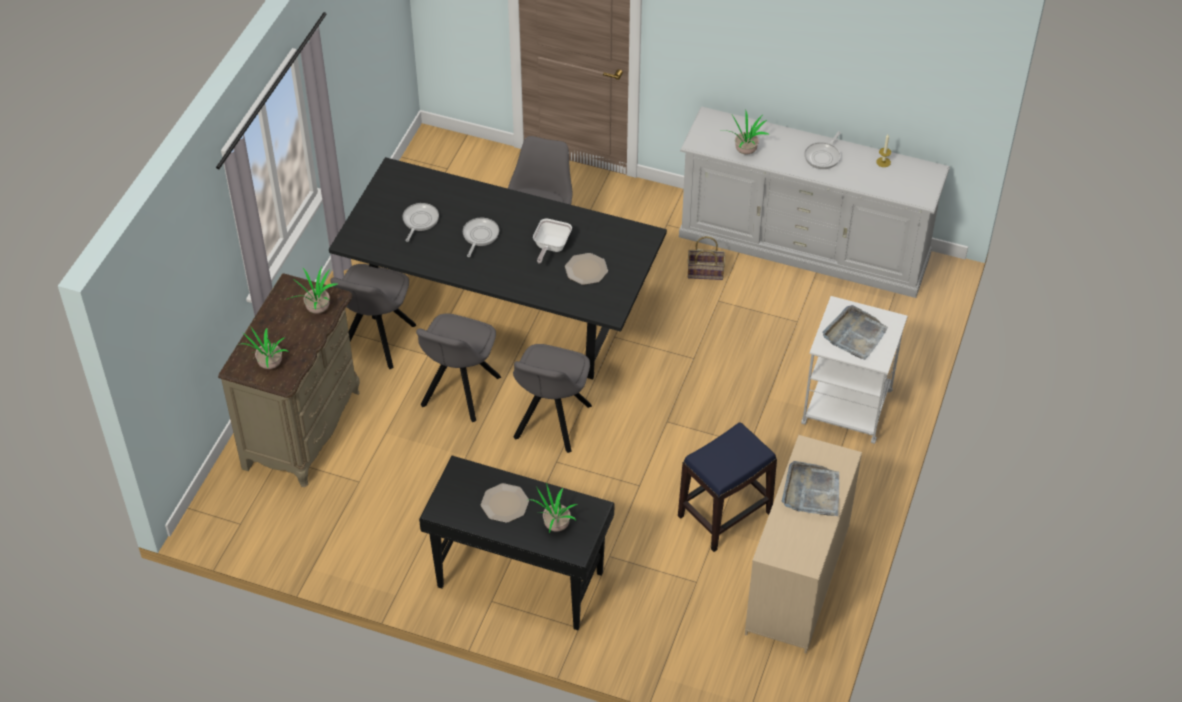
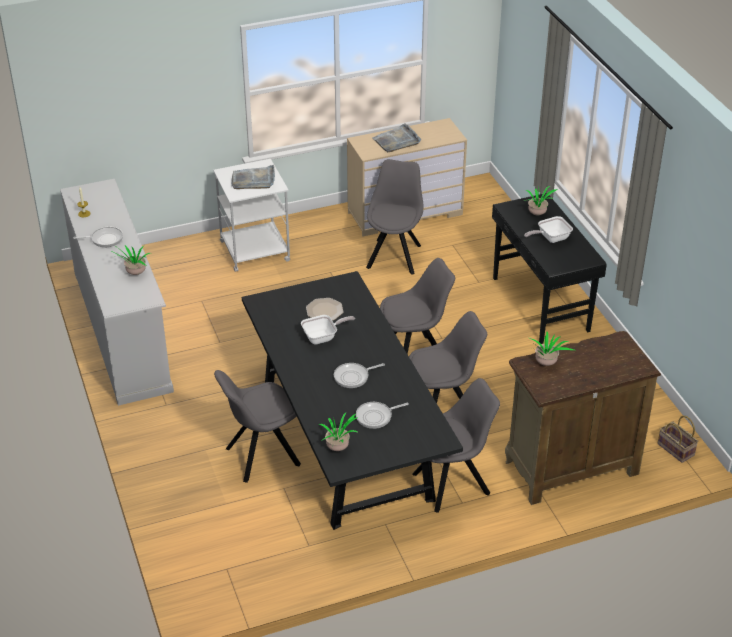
camera: 130 degrees left, 10 degrees down
potted plant [238,327,289,369] -> potted plant moved to [319,412,359,451]
plate [481,483,529,523] -> frying pan [524,216,573,243]
stool [678,422,777,552] -> grey chair [366,159,424,275]
basket [688,236,725,280] -> basket moved to [657,416,698,463]

